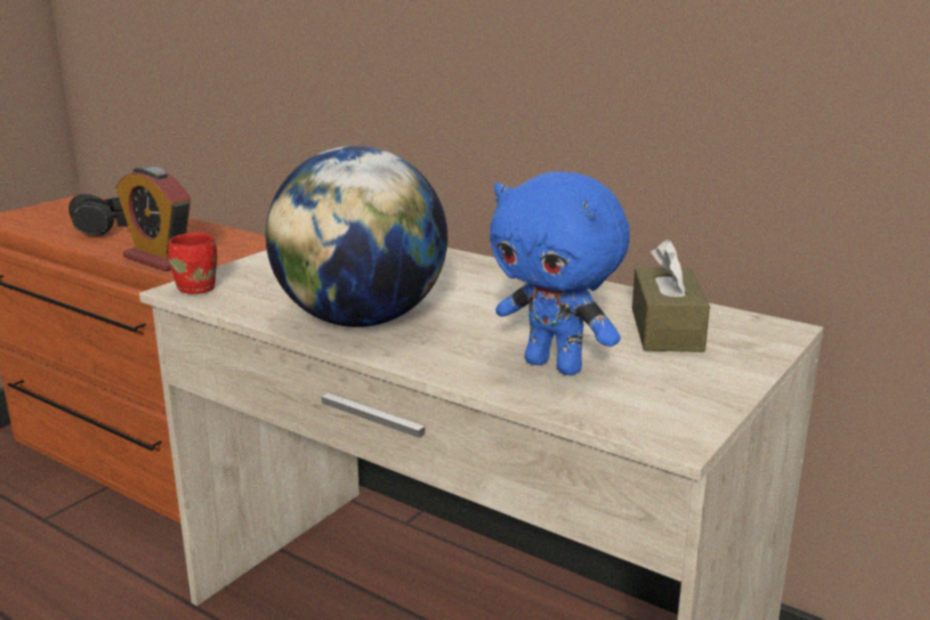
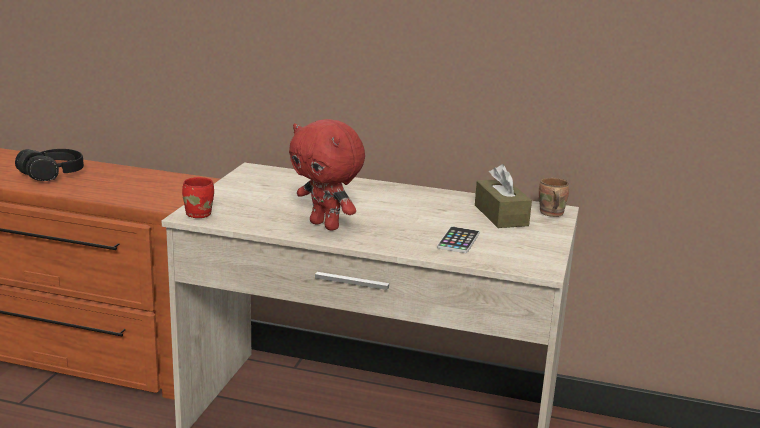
camera: 20 degrees left, 0 degrees up
alarm clock [116,166,191,271] -> none
globe [266,146,448,327] -> red plush toy [289,119,365,231]
blue plush toy [490,171,630,375] -> phone [437,226,480,253]
none -> brown mug [539,178,569,217]

